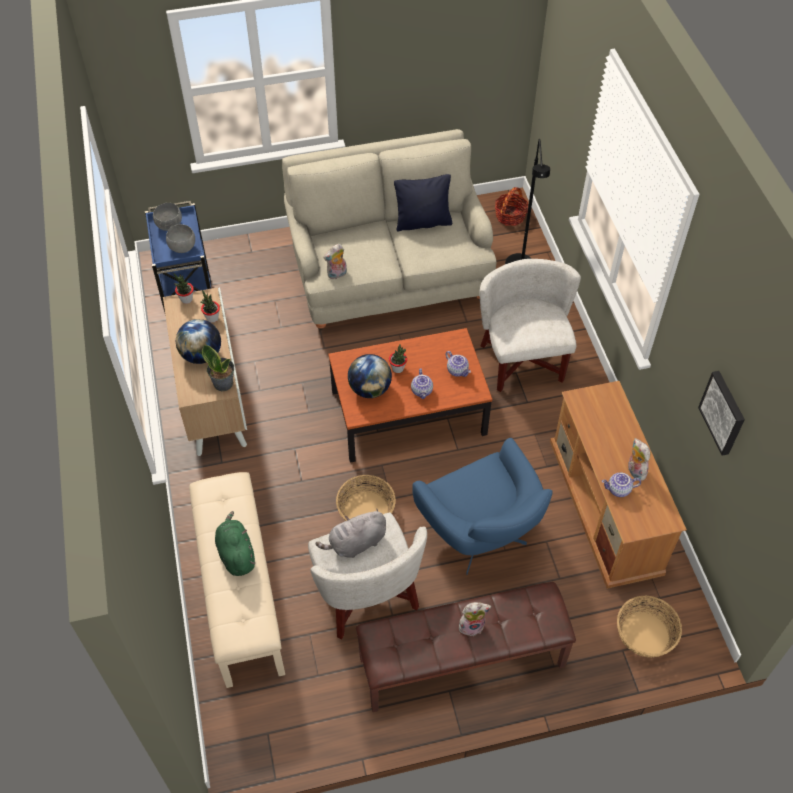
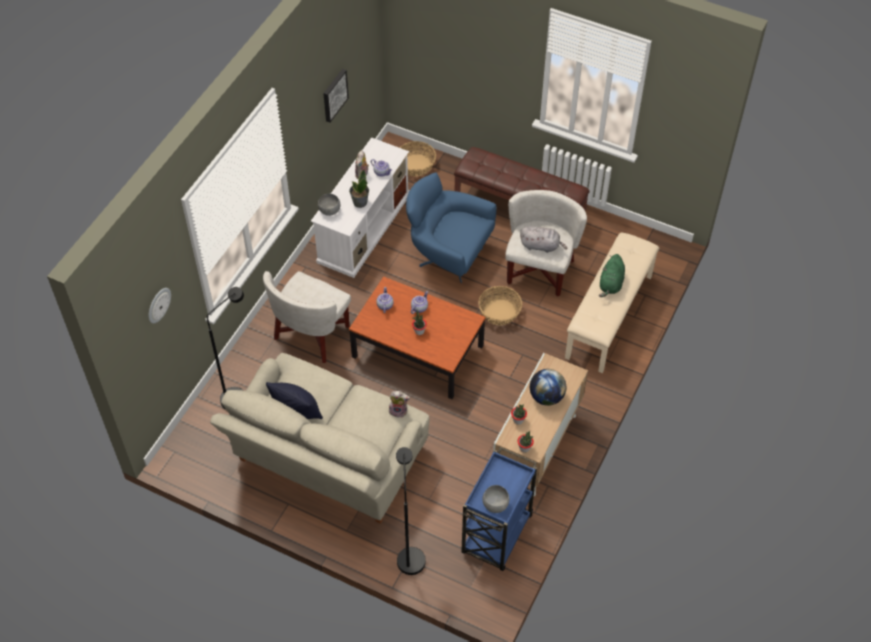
camera: 140 degrees left, 0 degrees up
grey bowl [166,224,195,253] -> grey bowl moved to [318,194,340,216]
potted plant [202,345,234,391] -> potted plant moved to [349,169,369,208]
globe [348,354,392,398] -> none
blue armchair [412,438,553,575] -> blue armchair turned 75 degrees counterclockwise [406,172,497,283]
plush toy [459,602,491,636] -> none
basket [495,187,528,226] -> none
brown tv stand [550,381,687,589] -> white tv stand [311,137,410,278]
none -> wall clock [149,288,171,323]
none -> black floor lamp [396,447,426,575]

